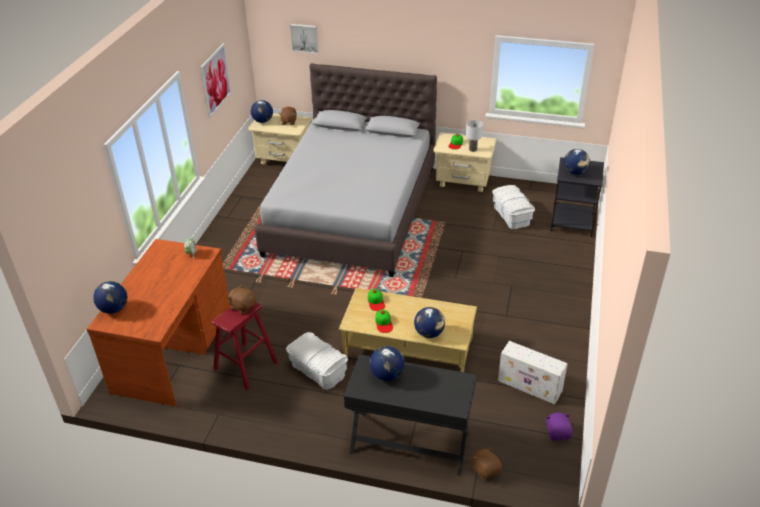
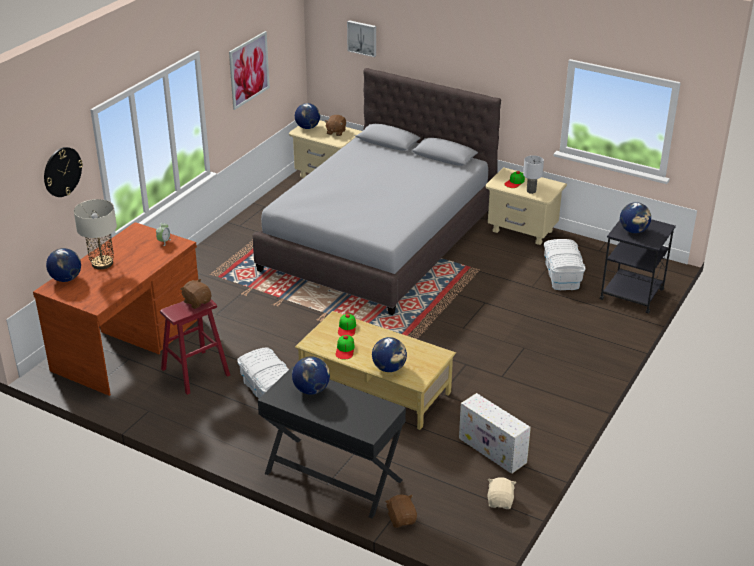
camera: 15 degrees right, 5 degrees down
purple plush toy [546,413,573,441] -> beige plush toy [488,477,516,509]
none -> wall clock [44,147,83,197]
none -> table lamp [74,199,117,270]

